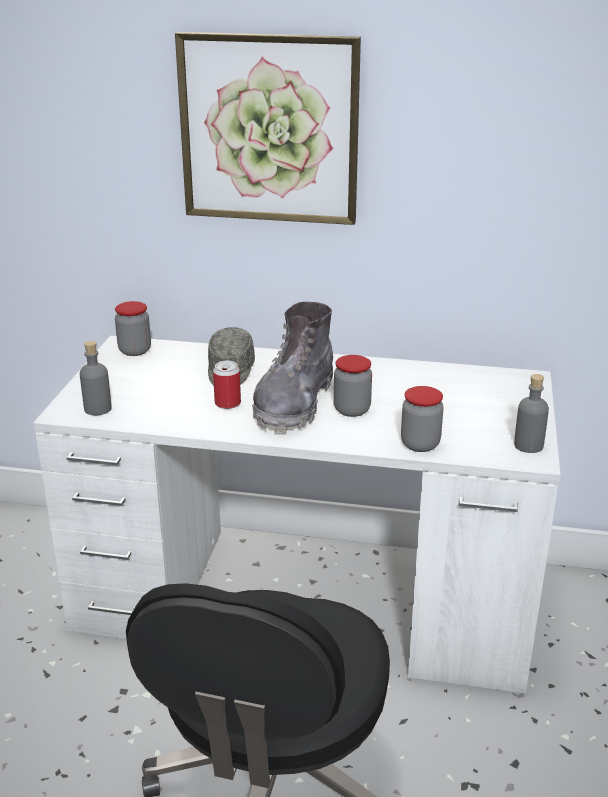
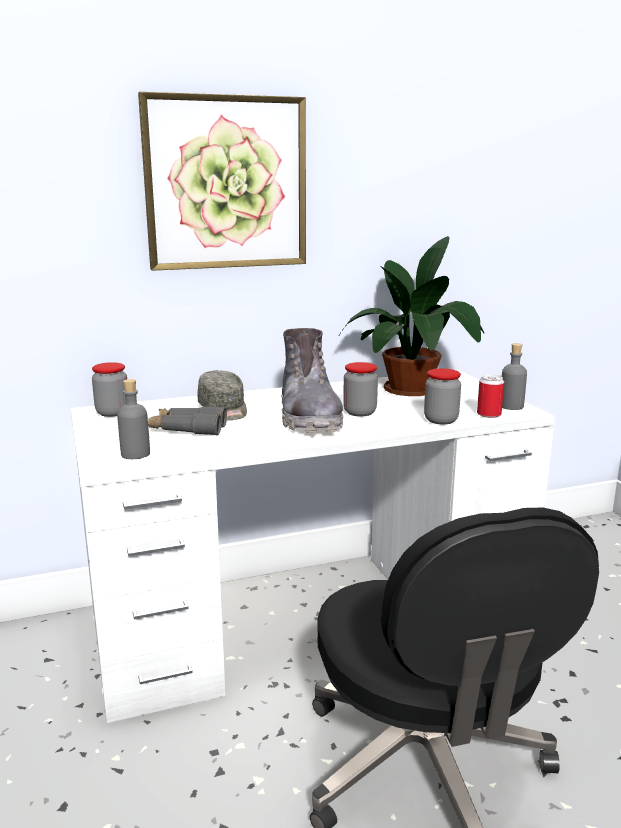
camera: 30 degrees left, 10 degrees down
can [213,360,241,409] -> can moved to [477,374,504,418]
none -> grey binoculars [148,406,227,435]
none -> potted plant [339,236,484,396]

